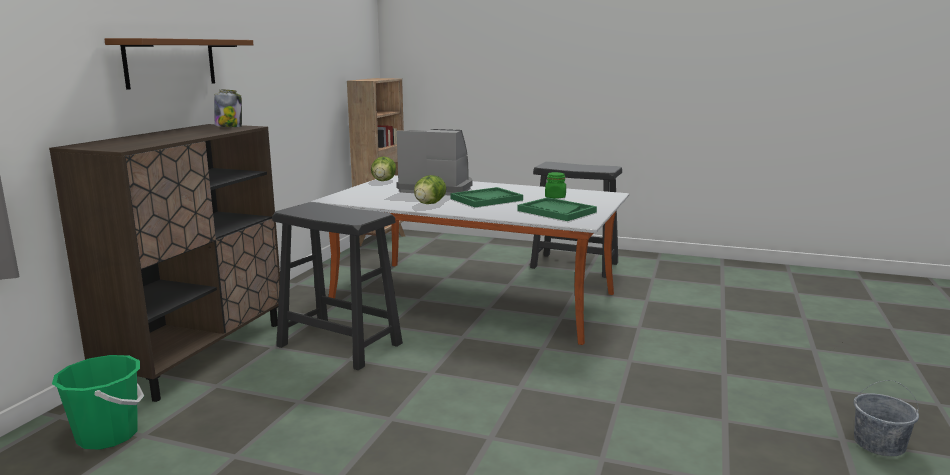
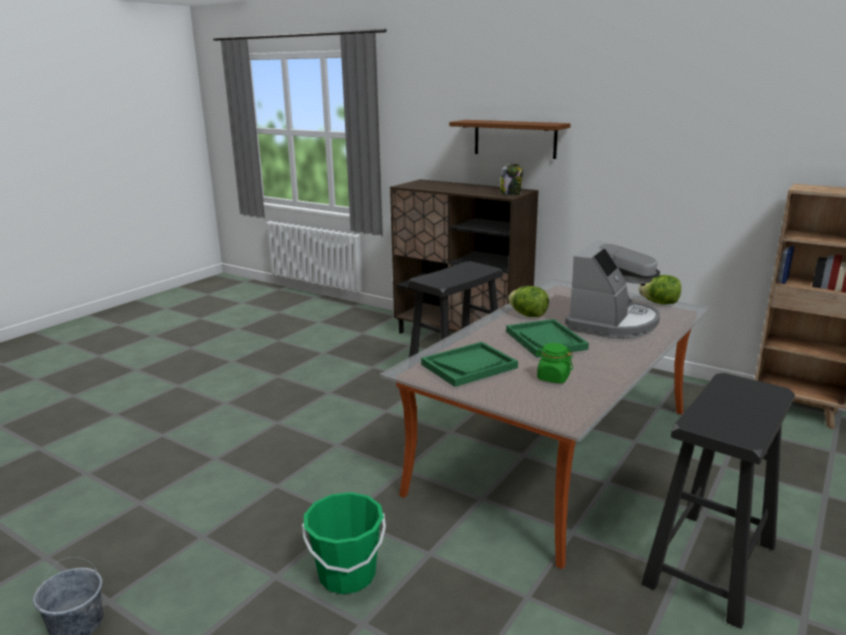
camera: 105 degrees right, 5 degrees up
green bucket [52,355,144,450] -> green bucket moved to [302,492,386,594]

